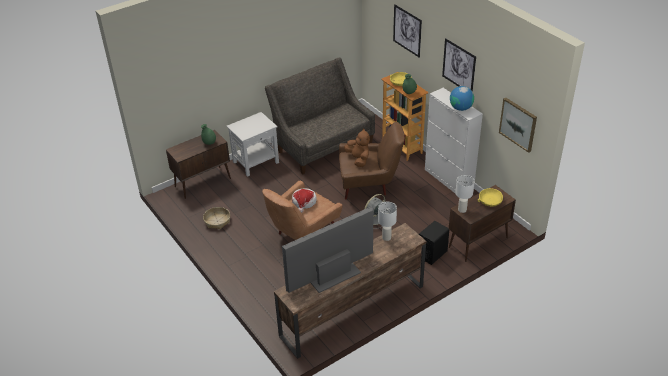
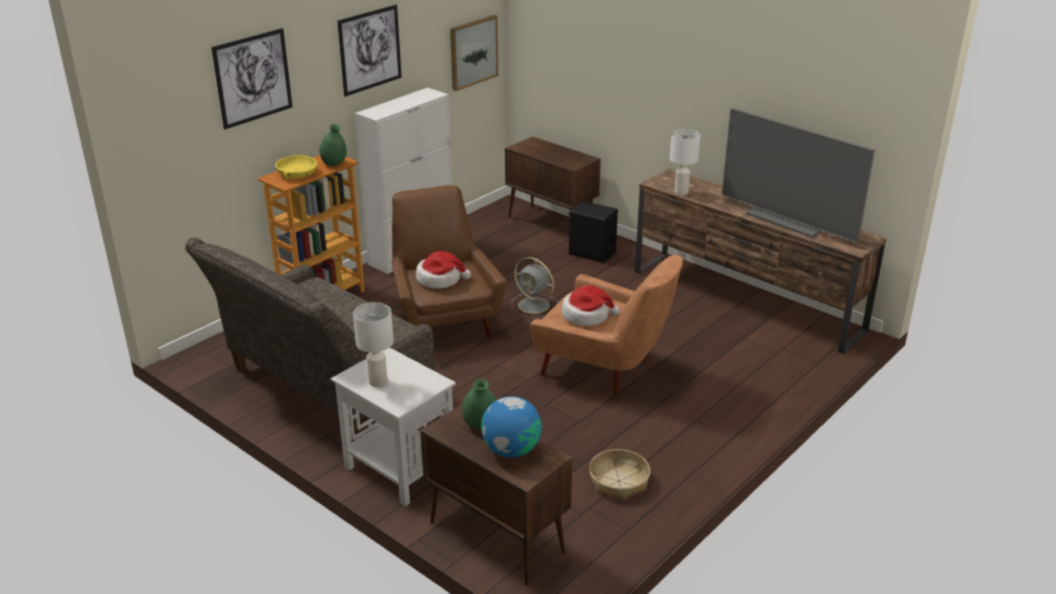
camera: 105 degrees left, 10 degrees down
brown plush toy [344,128,370,167] -> hat [416,251,471,289]
globe [450,86,474,111] -> globe moved to [481,396,542,458]
white table lamp [455,175,475,213] -> white table lamp moved to [353,302,394,387]
yellow bowl [478,188,503,207] -> none

